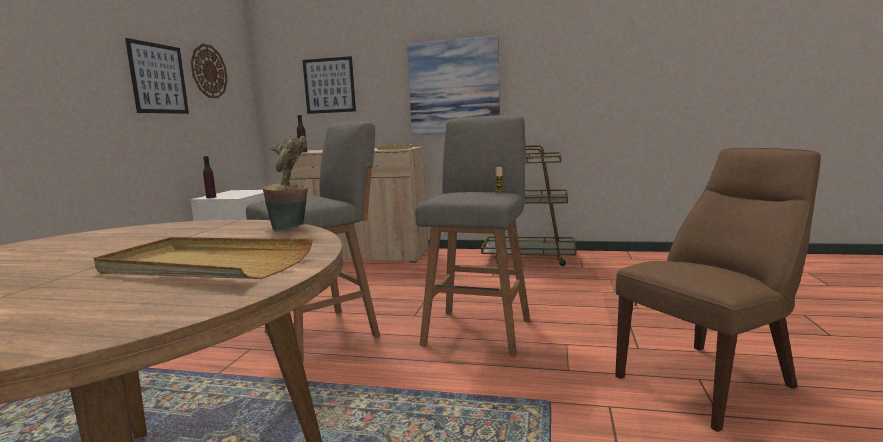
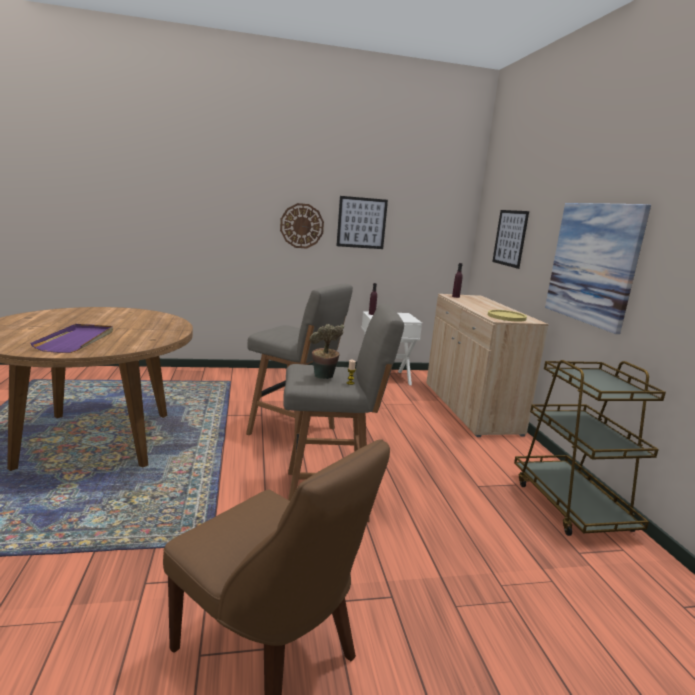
camera: 65 degrees right, 5 degrees up
beige tray [94,237,313,279] -> purple tray [30,324,113,353]
wall clock [191,44,228,98] -> wall clock moved to [280,203,324,248]
potted plant [262,135,308,231] -> potted plant moved to [309,324,345,379]

